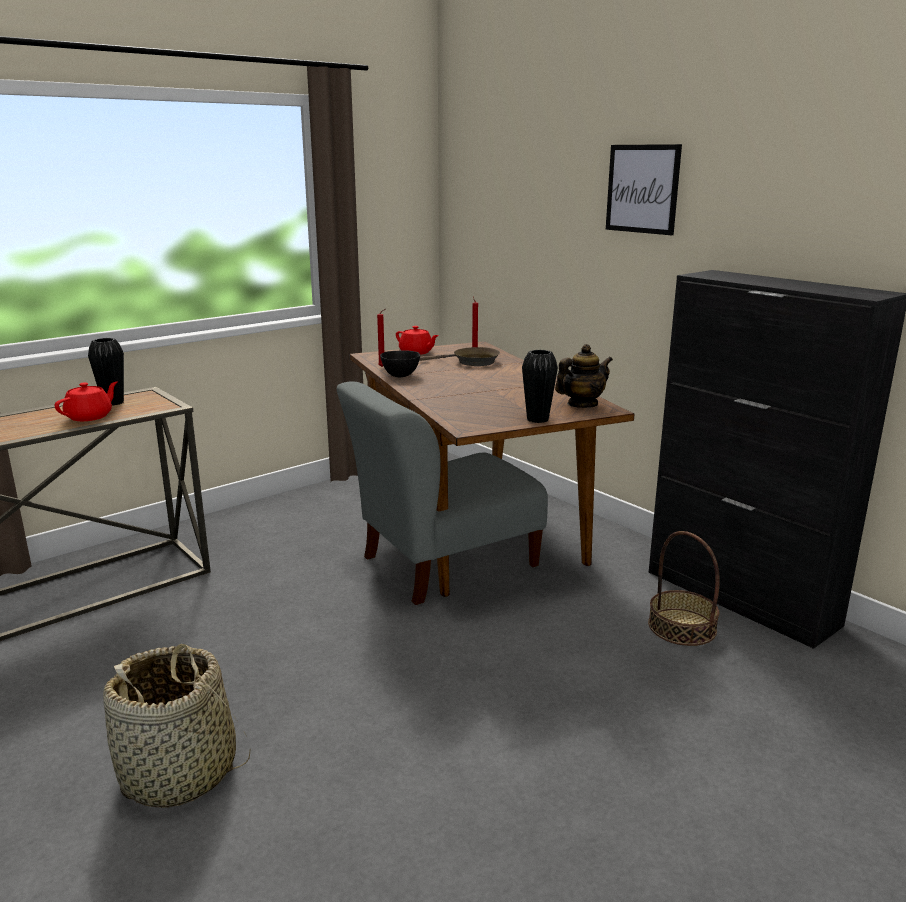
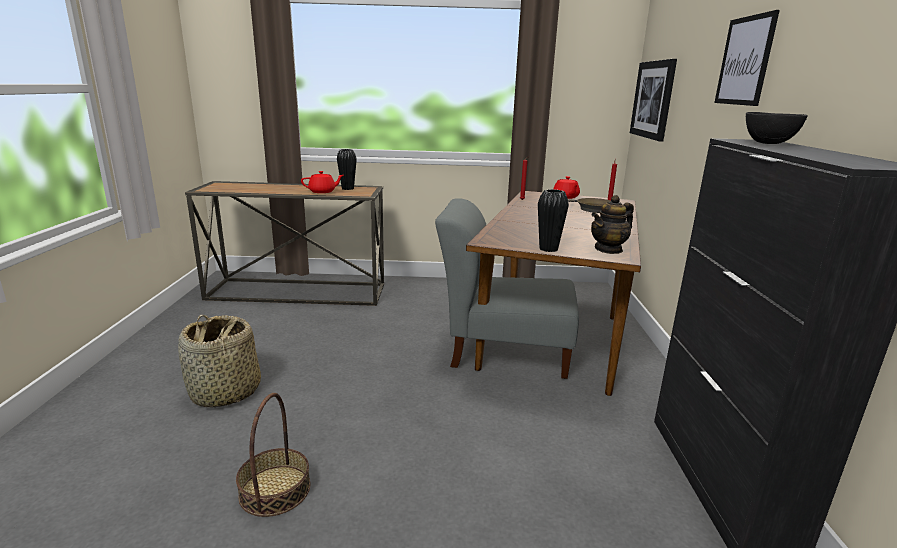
camera: 40 degrees right, 0 degrees up
black bowl [380,350,420,377] -> black bowl moved to [746,112,808,144]
teapot [555,344,613,408] -> teapot turned 135 degrees clockwise [591,195,634,254]
basket [648,531,720,646] -> basket moved to [236,393,311,517]
none -> picture [630,59,677,142]

